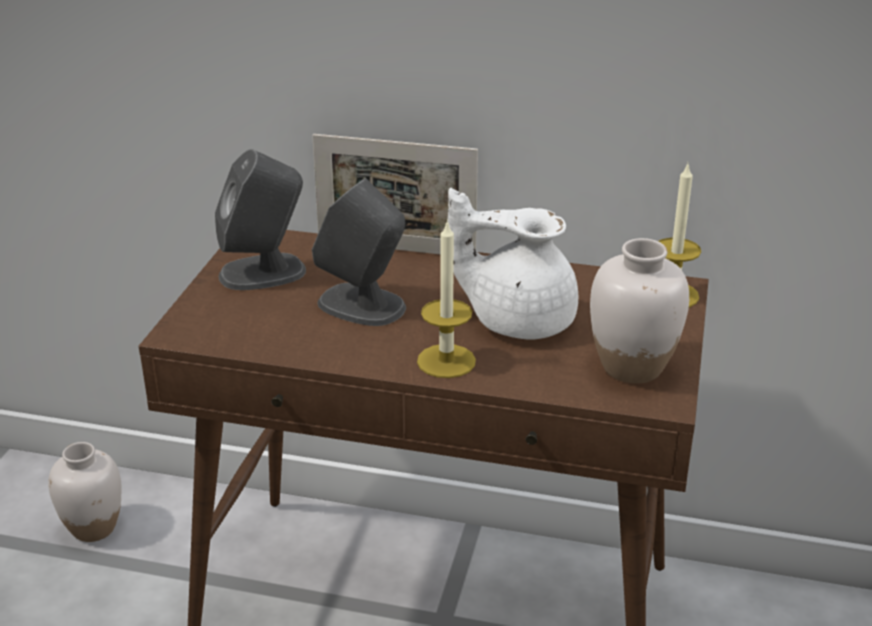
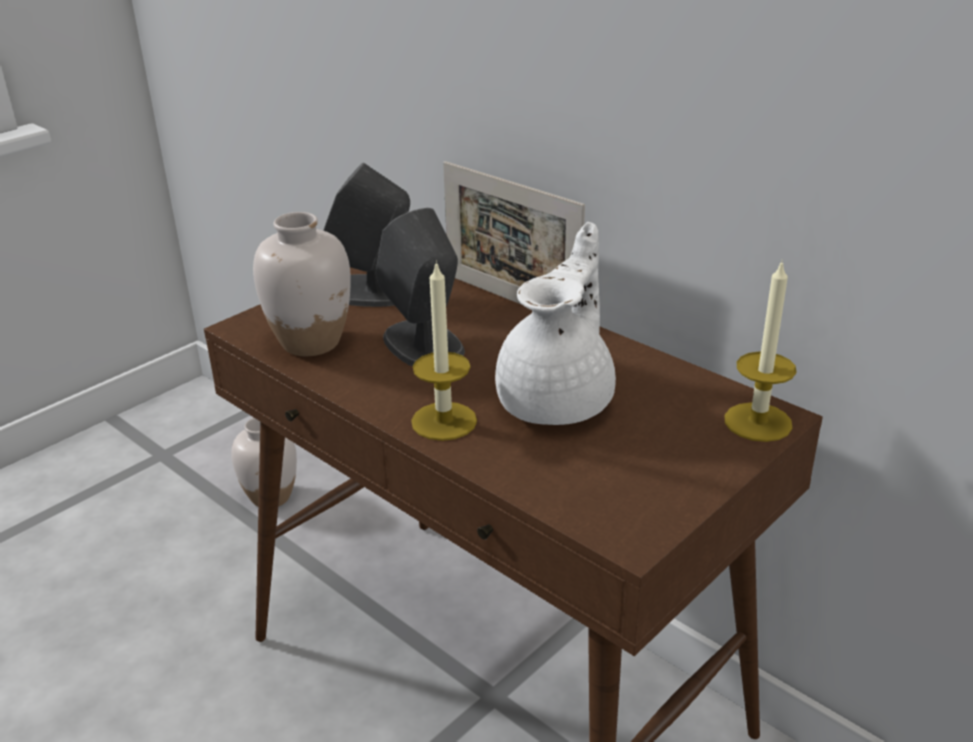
camera: 30 degrees right, 0 degrees up
white teapot [448,188,578,339] -> white teapot turned 75 degrees clockwise [495,222,616,425]
white vase [590,238,689,384] -> white vase moved to [253,212,351,356]

